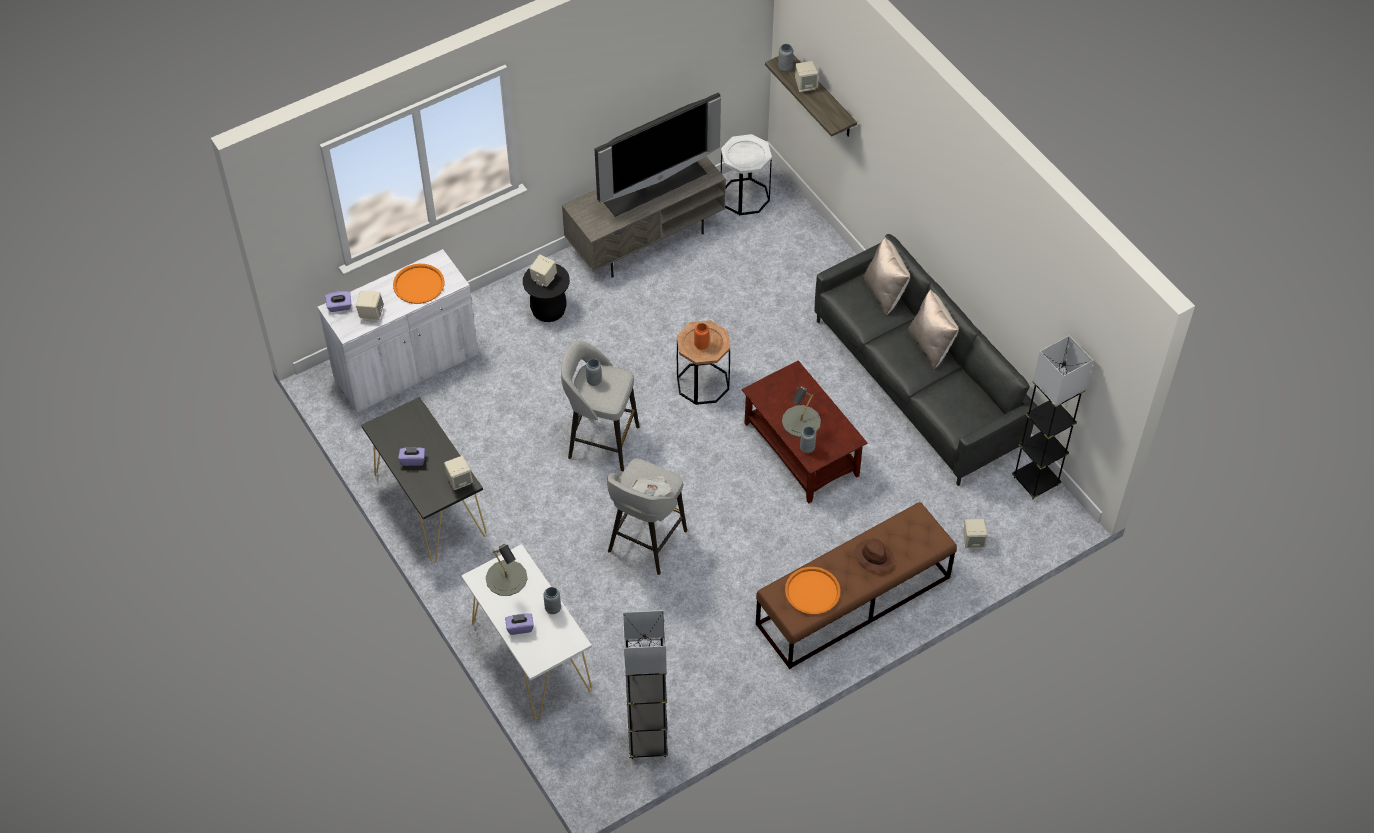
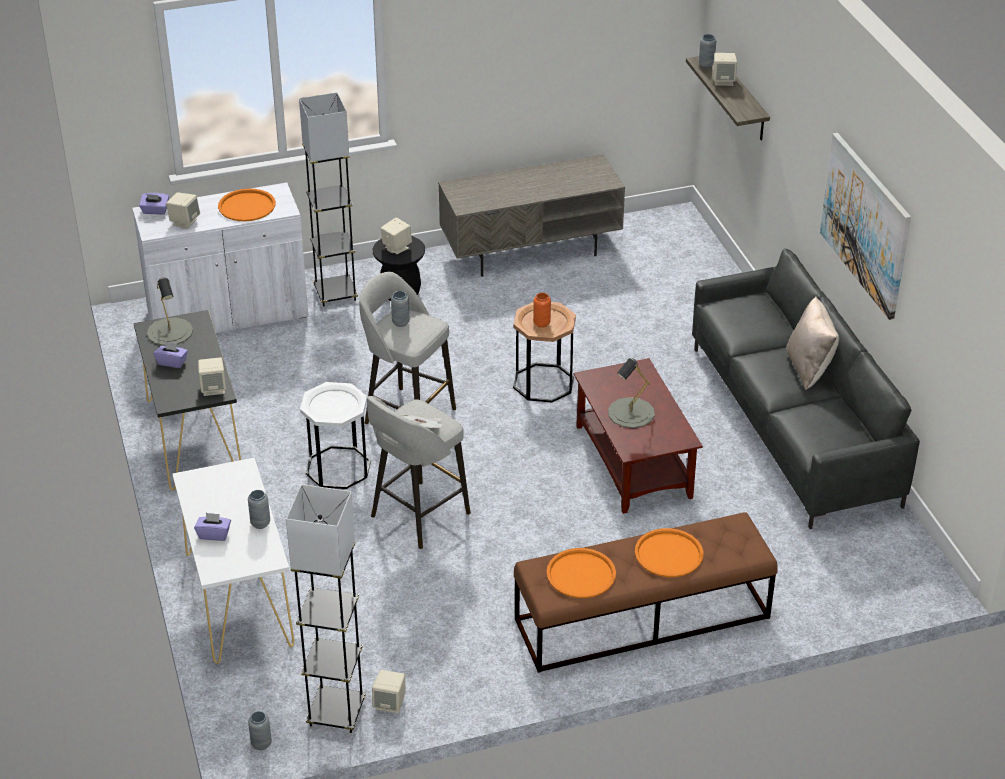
camera: 15 degrees right, 15 degrees down
grey table lamp [486,544,528,596] -> grey table lamp moved to [147,277,193,346]
television [595,93,721,217] -> none
white side table [721,134,772,215] -> white side table moved to [300,382,371,489]
grey vase [800,427,816,453] -> grey vase moved to [248,711,272,750]
brown hat [854,538,894,572] -> orange tray [635,528,704,577]
beige pillow [863,237,910,315] -> none
beige speaker [963,519,988,548] -> beige speaker moved to [372,670,405,714]
black floor lamp [1012,335,1093,499] -> black floor lamp moved to [299,92,358,306]
none -> picture [820,133,911,320]

